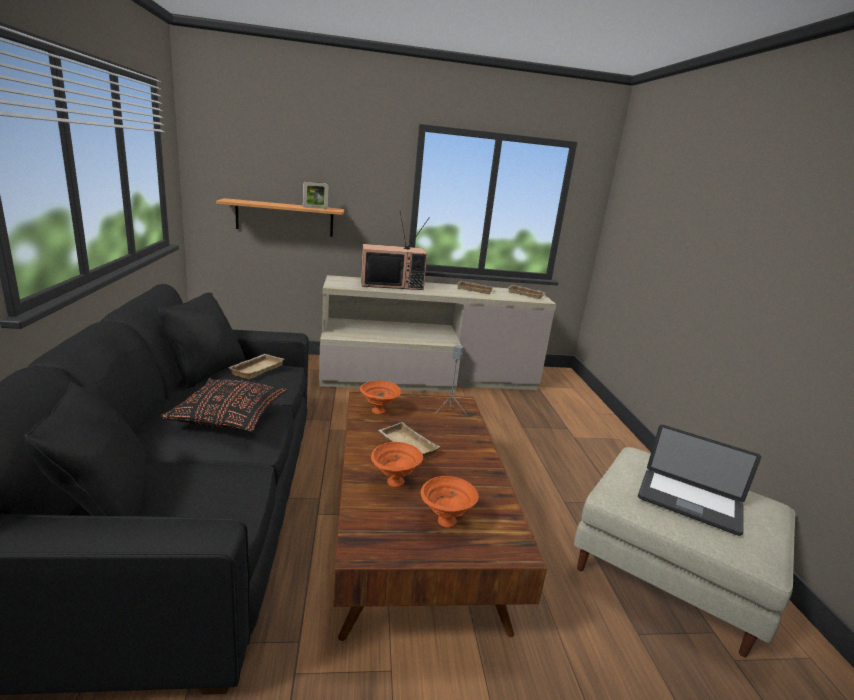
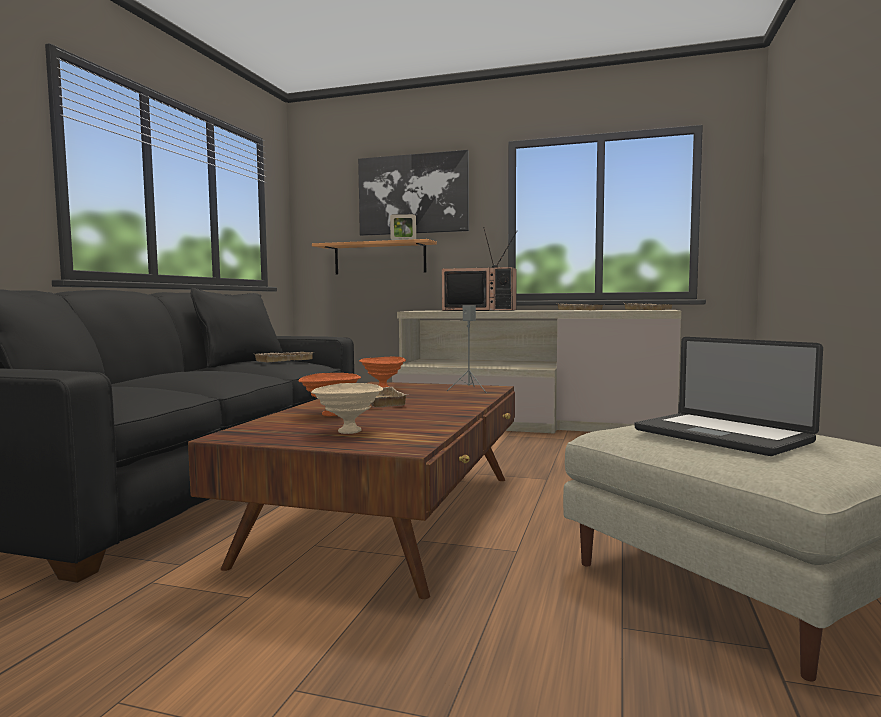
camera: 25 degrees right, 15 degrees down
black pillow [160,379,287,432] -> none
orange bowl [421,476,479,528] -> beige bowl [311,383,383,434]
none -> picture [358,150,469,236]

